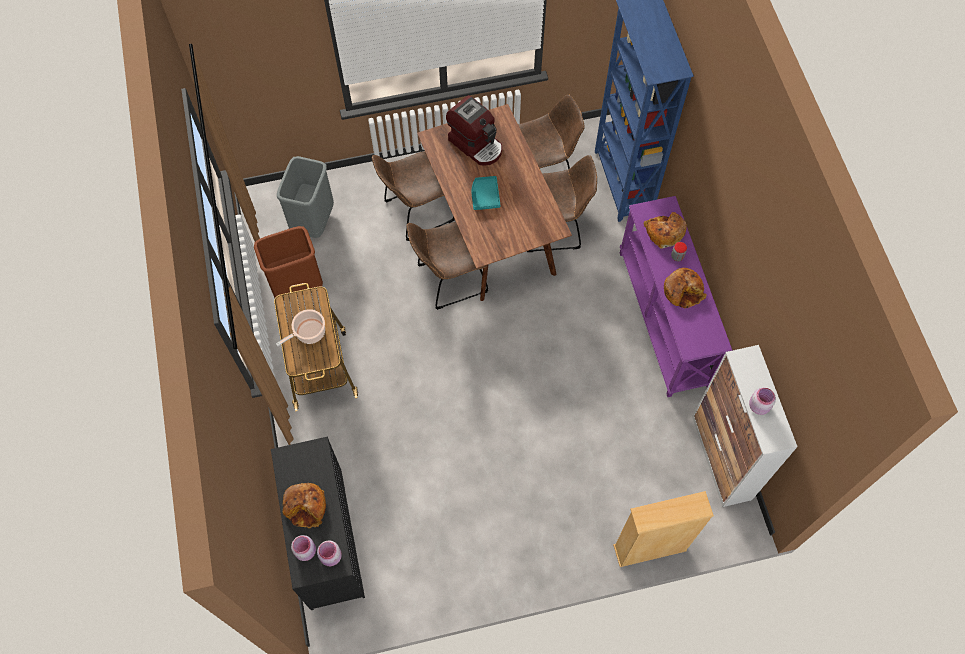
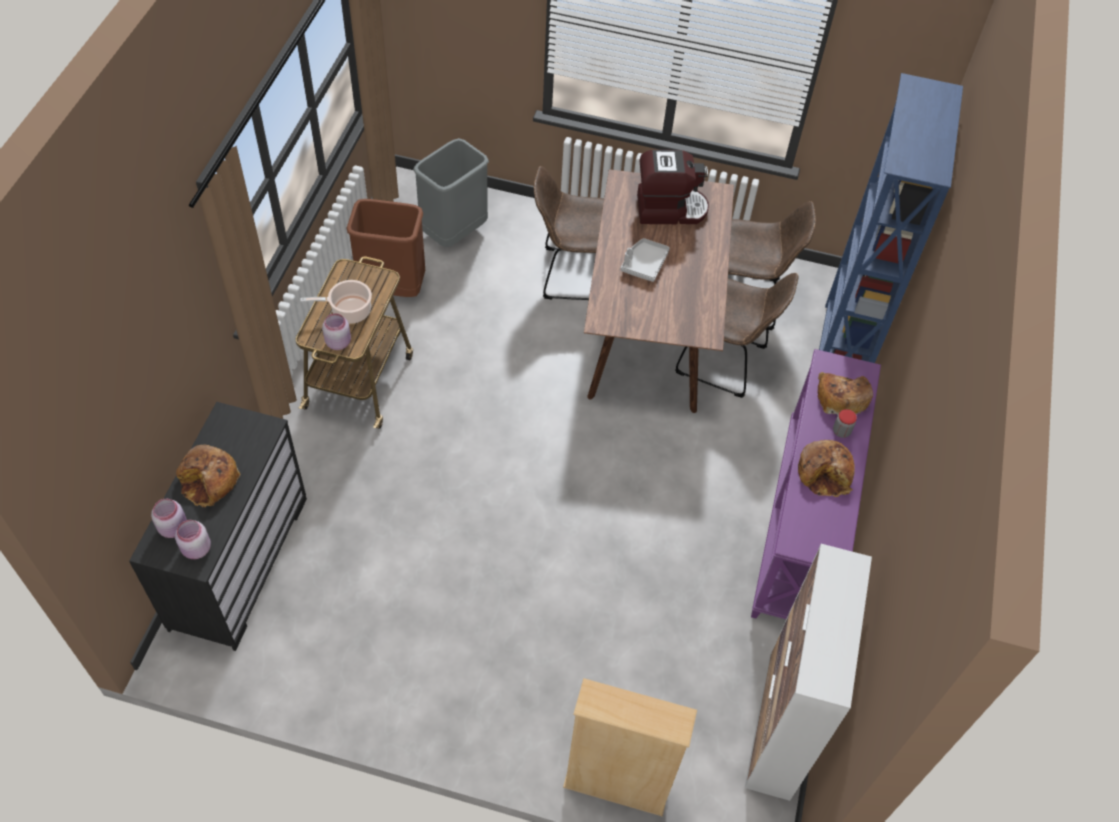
camera: 25 degrees right, 10 degrees down
brown chair [406,222,488,310] -> none
coffee machine [446,95,502,166] -> coffee machine turned 75 degrees counterclockwise [637,150,709,224]
turquoise tray [471,176,501,210] -> grey tray [621,238,670,282]
pink jar [749,388,776,415] -> pink jar moved to [322,313,351,350]

